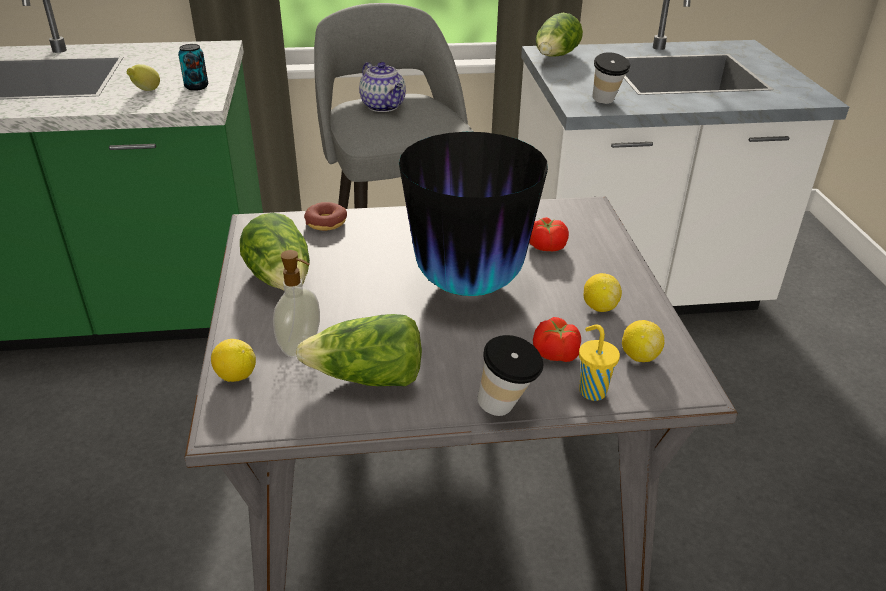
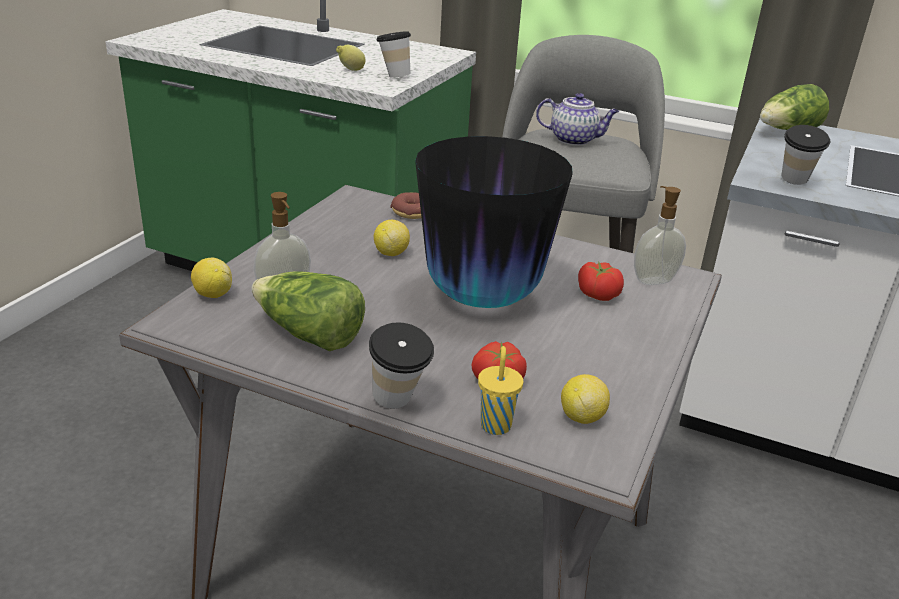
camera: 30 degrees right, 5 degrees down
can [178,44,208,91] -> cup [376,31,411,78]
lettuce [240,213,310,290] -> none
teapot [359,62,406,112] -> teapot turned 75 degrees counterclockwise [536,93,619,146]
lemon [584,273,622,312] -> lemon moved to [374,220,410,256]
none -> soap dispenser [634,186,686,285]

